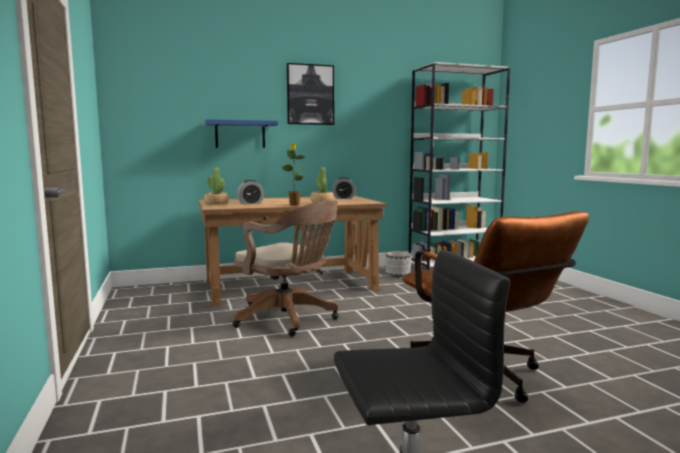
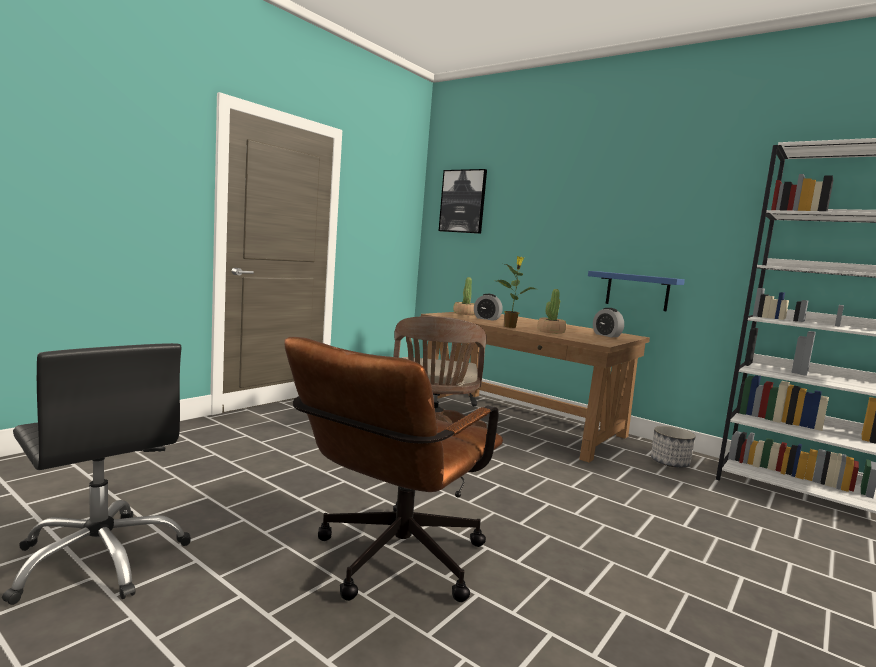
camera: 55 degrees right, 0 degrees up
blue shelf [205,119,278,148] -> blue shelf moved to [588,271,685,311]
picture [287,63,334,125] -> picture moved to [439,169,487,234]

